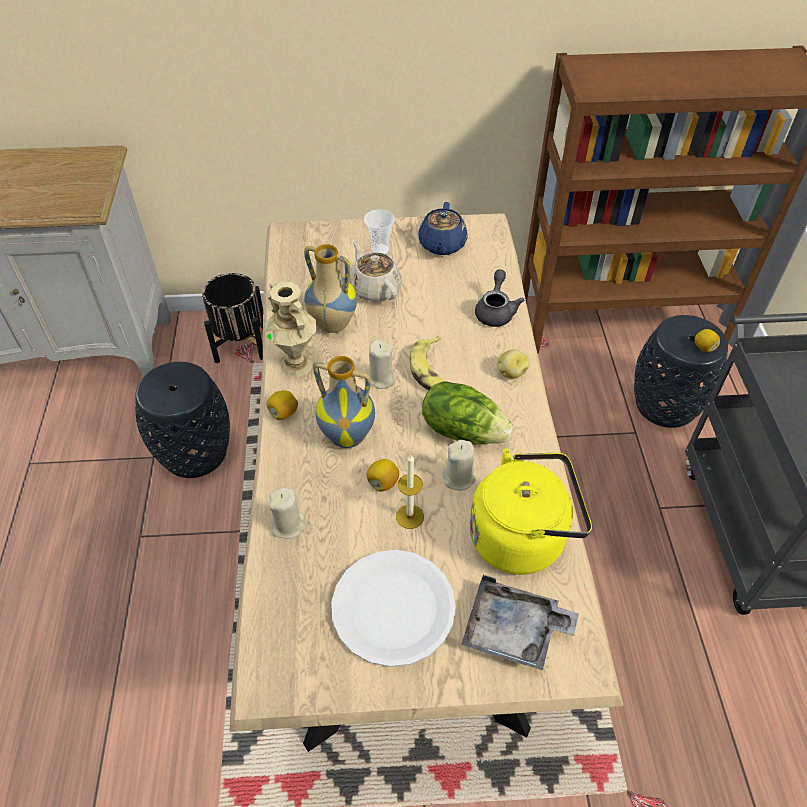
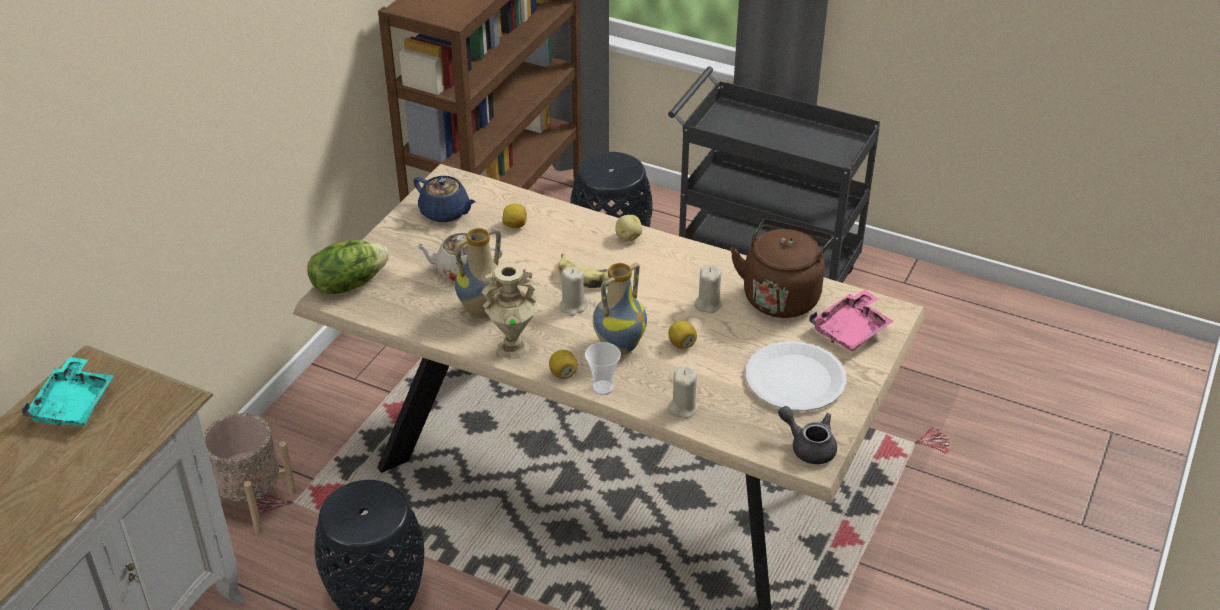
camera: 60 degrees left, 10 degrees down
black planter [202,273,263,363] -> beige planter [203,413,297,535]
cup [364,209,395,254] -> cup moved to [585,342,621,395]
candle [396,455,424,529] -> none
lettuce [422,381,513,444] -> lettuce moved to [308,240,389,294]
grey tray [461,575,579,670] -> pink tray [810,290,894,351]
yellow kettle [470,449,592,575] -> brown kettle [730,219,834,318]
grey teapot [475,270,524,327] -> grey teapot moved to [778,406,837,464]
lemon [695,329,720,352] -> lemon moved to [502,204,527,228]
none -> turquoise tray [21,357,114,426]

